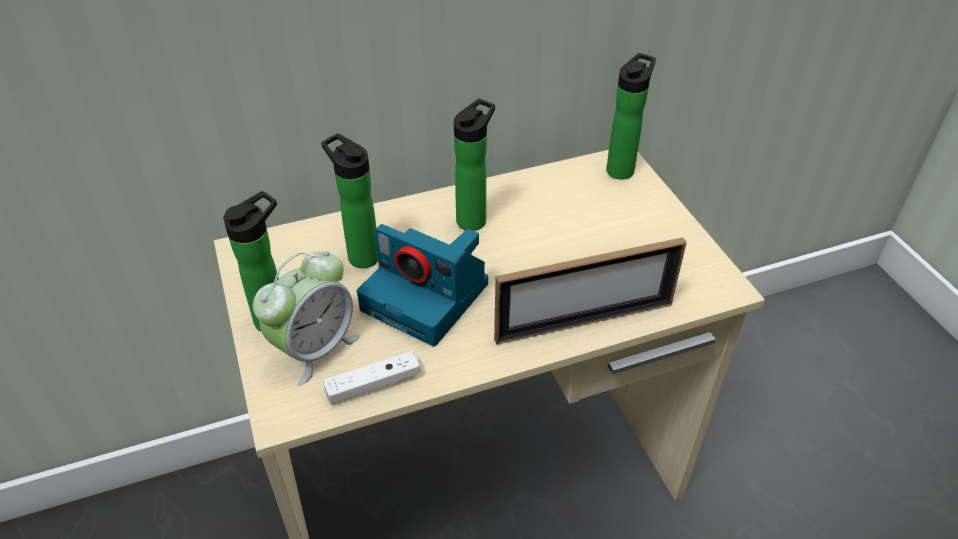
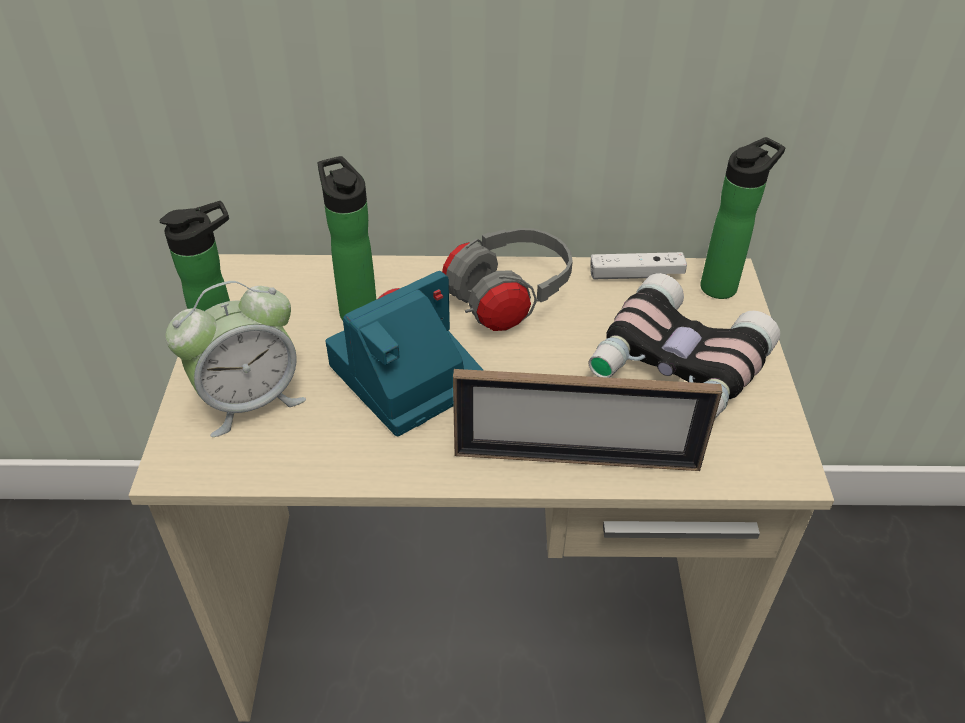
camera: 20 degrees right, 0 degrees up
white game controller [323,351,421,404] -> white game controller moved to [590,252,687,279]
camera [357,224,488,346] -> camera turned 90 degrees clockwise [325,271,484,436]
bottle [454,99,495,231] -> grey headphones [442,228,573,331]
none -> binoculars [589,273,780,419]

